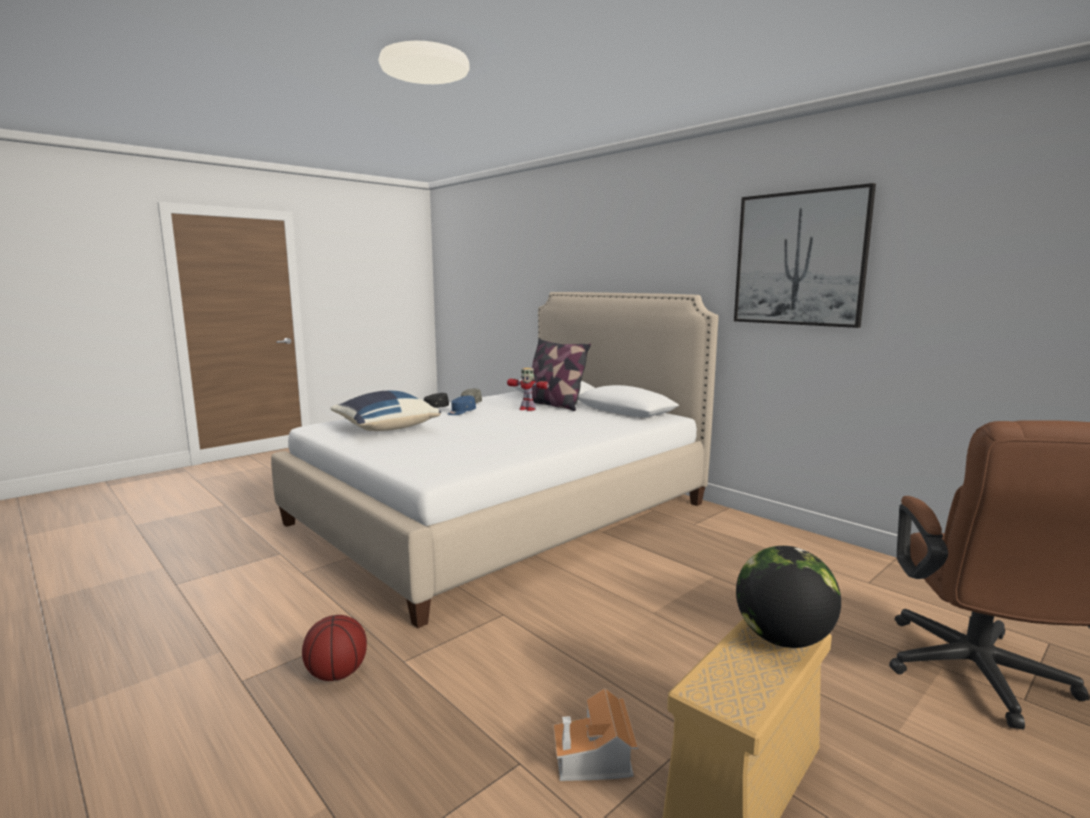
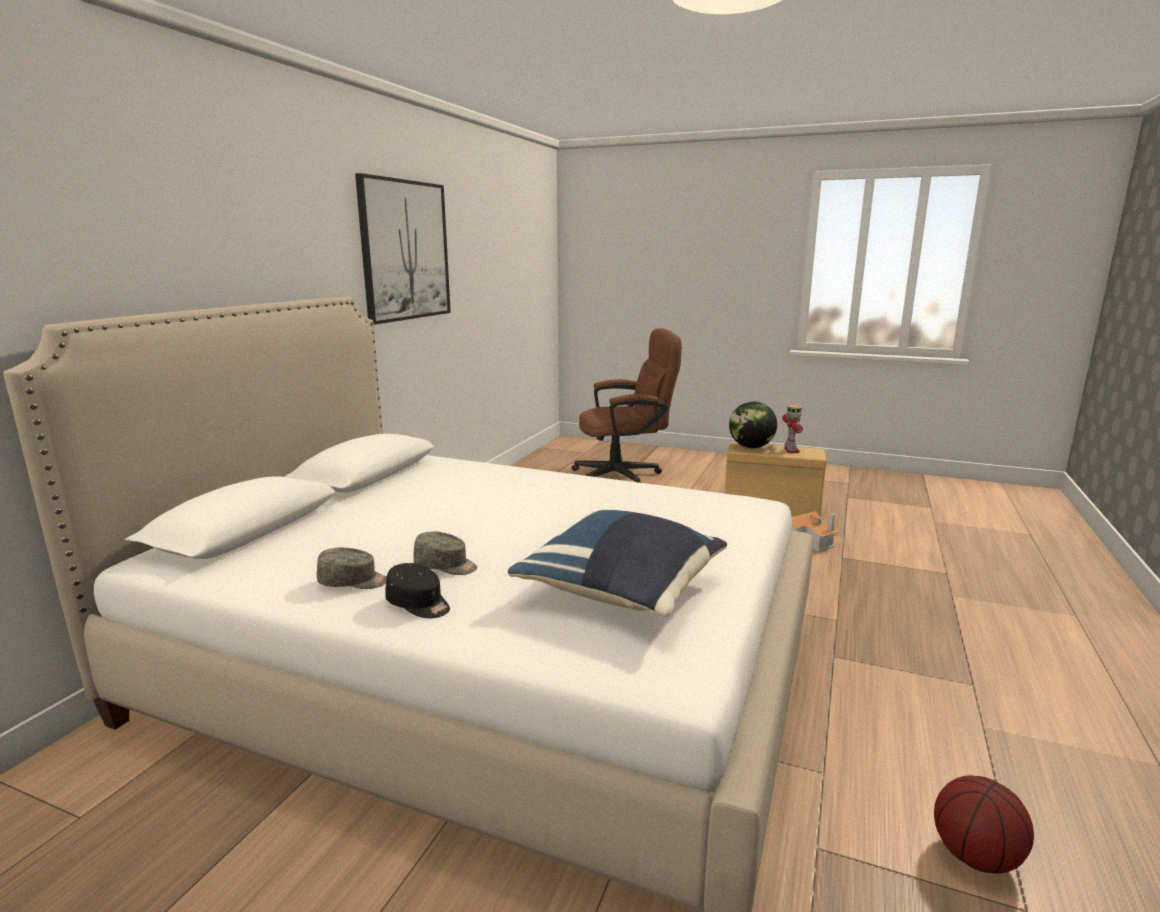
camera: 115 degrees left, 5 degrees up
basketball [302,615,367,681] -> basketball moved to [934,775,1034,874]
blue cap [448,396,476,415] -> grey cap [413,531,477,575]
toy robot [507,368,549,411] -> toy robot moved to [782,405,803,453]
pillow [528,338,591,411] -> none

